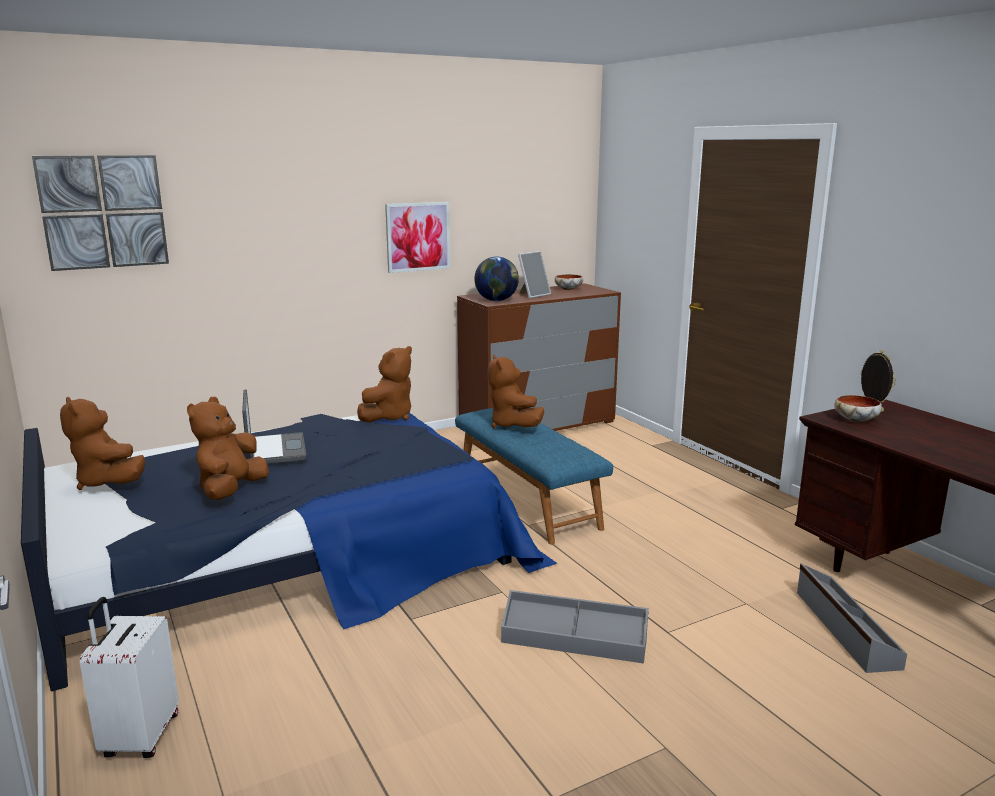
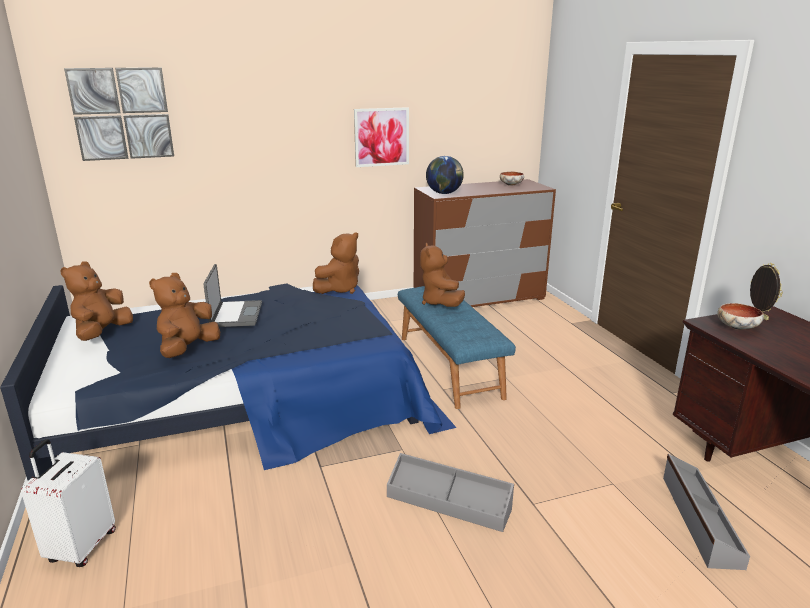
camera: 10 degrees right, 5 degrees up
brown plush toy [60,397,145,490] -> brown plush toy turned 45 degrees clockwise [60,261,133,341]
picture frame [518,251,551,298] -> none

